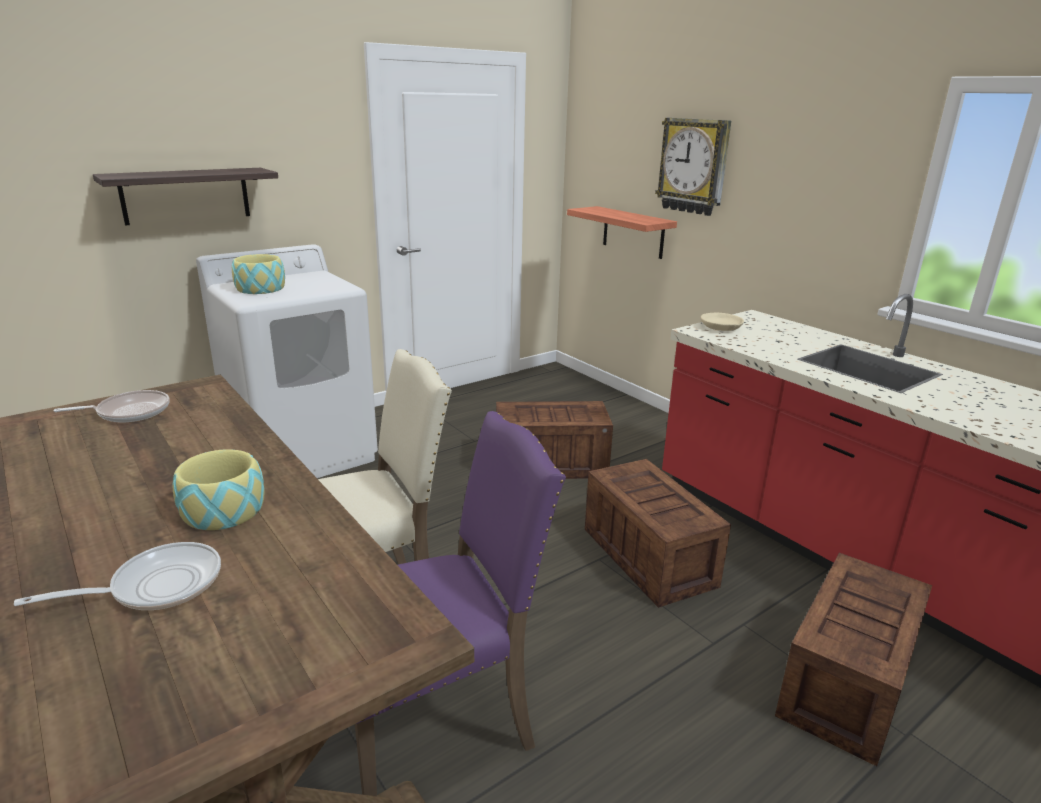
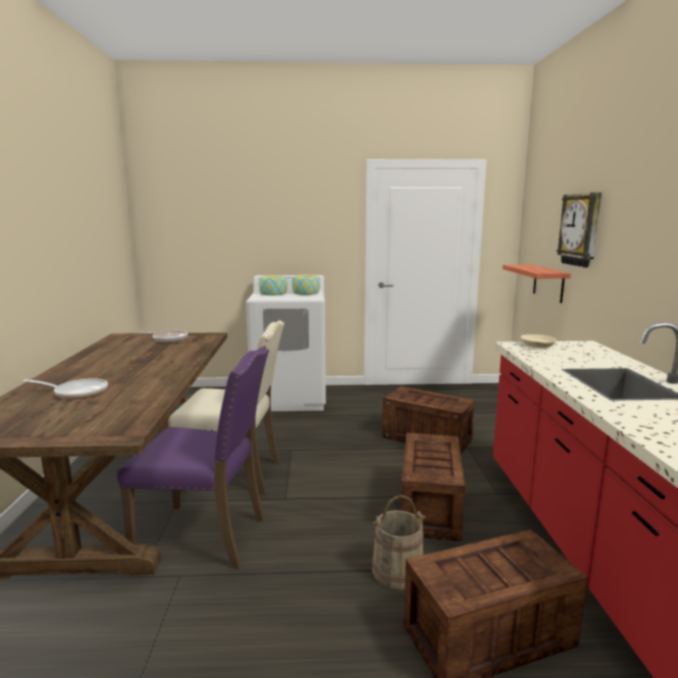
camera: 35 degrees right, 10 degrees down
shelf [93,168,278,226] -> none
bowl [172,449,264,530] -> bowl moved to [292,275,320,295]
none -> beige bucket [372,495,426,590]

